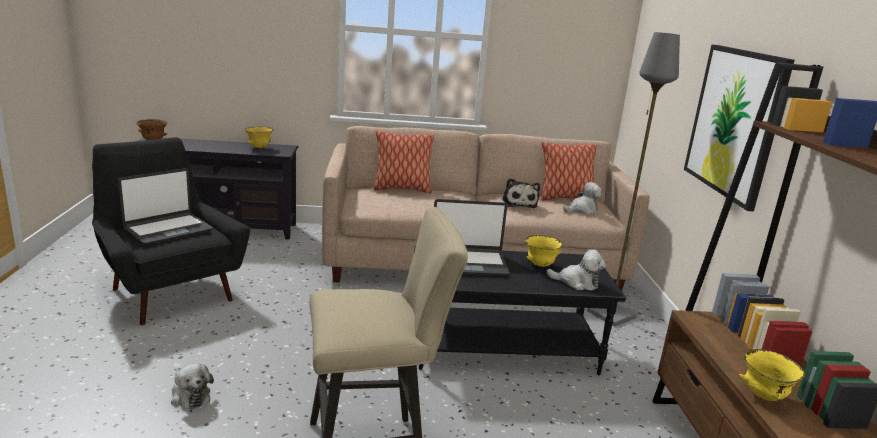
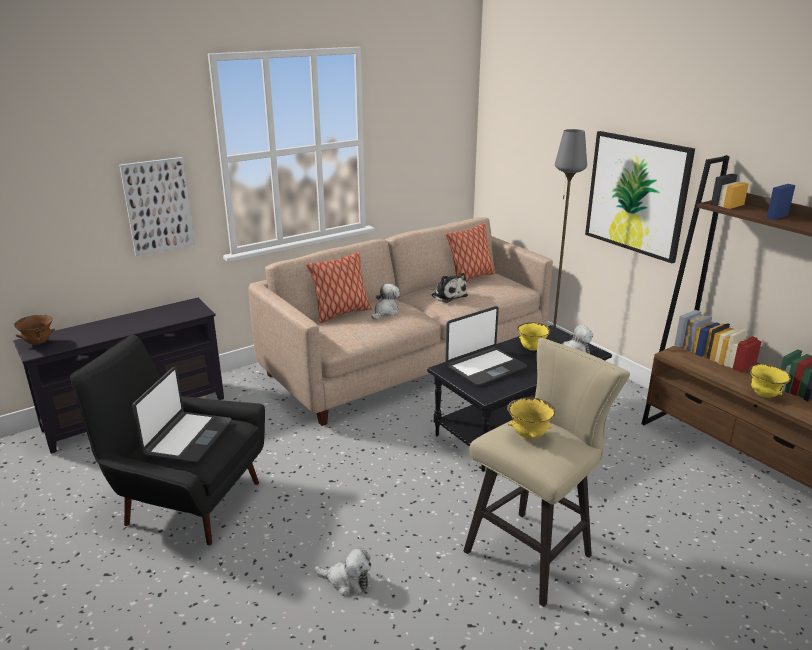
camera: 30 degrees left, 5 degrees up
yellow bowl [245,126,273,149] -> yellow bowl moved to [507,397,555,439]
plush toy [563,182,602,215] -> plush toy moved to [371,284,400,320]
none -> picture [119,157,195,256]

